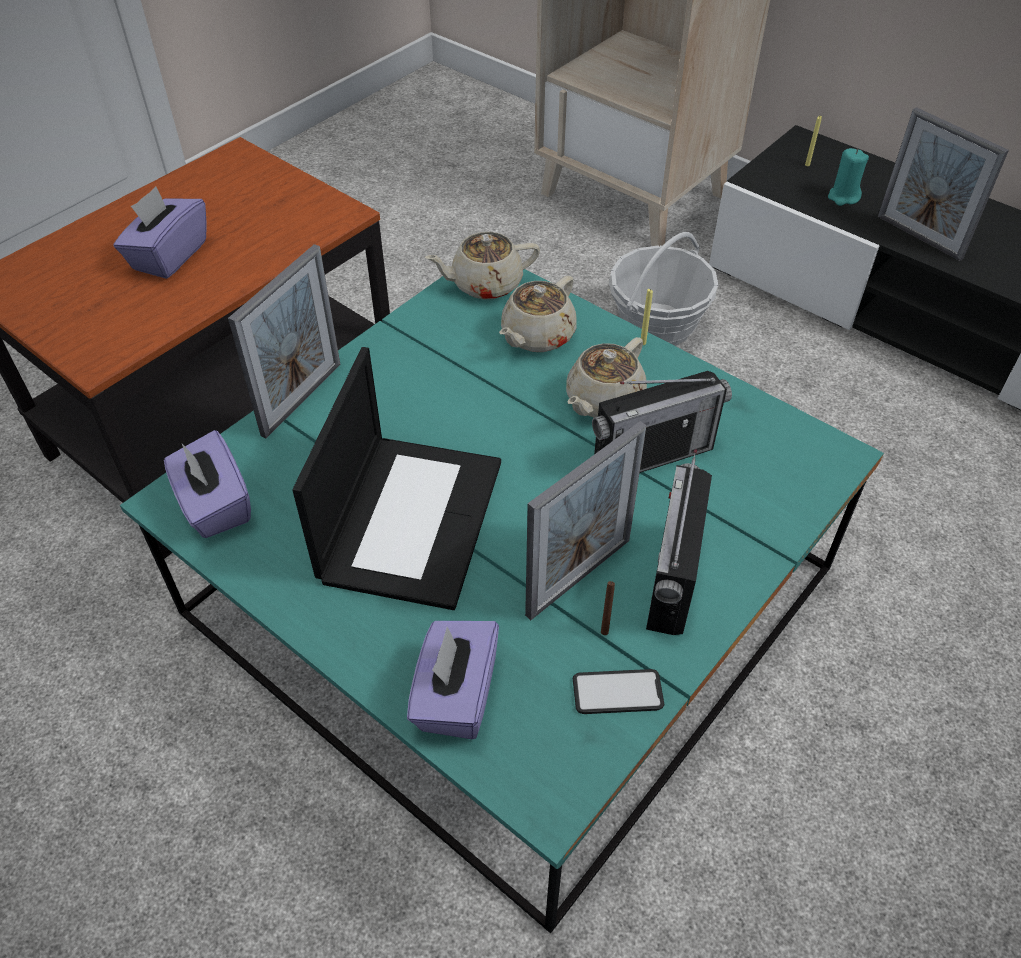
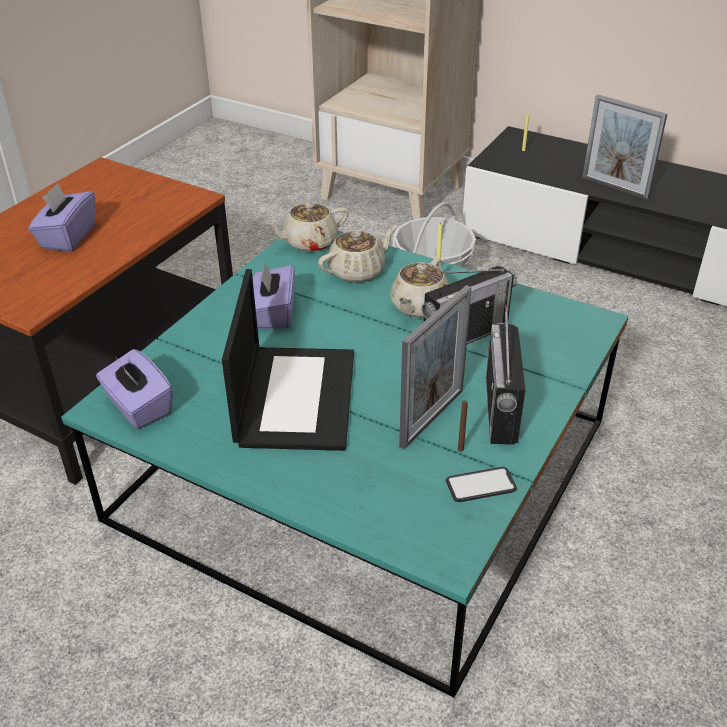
camera: 10 degrees left, 10 degrees down
picture frame [228,244,340,438] -> none
purple tissue box [407,621,499,739] -> purple tissue box moved to [252,262,295,329]
beige teapot [499,276,577,352] -> beige teapot turned 150 degrees counterclockwise [318,226,397,283]
turquoise candle [828,148,869,206] -> none

